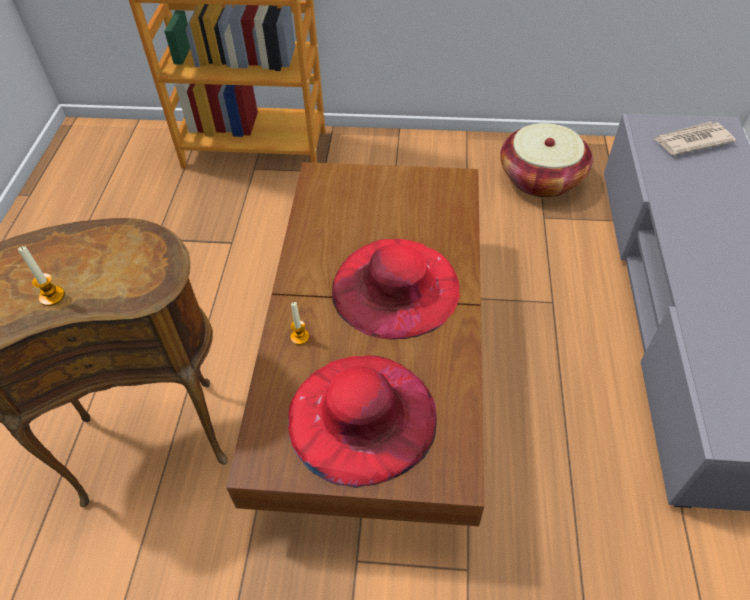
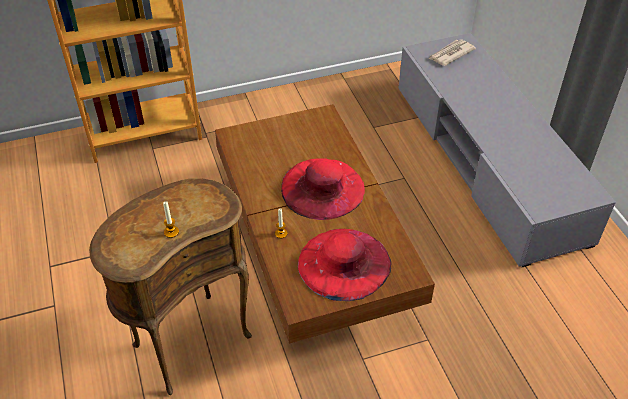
camera: 25 degrees left, 5 degrees down
basket [500,123,593,198] -> none

